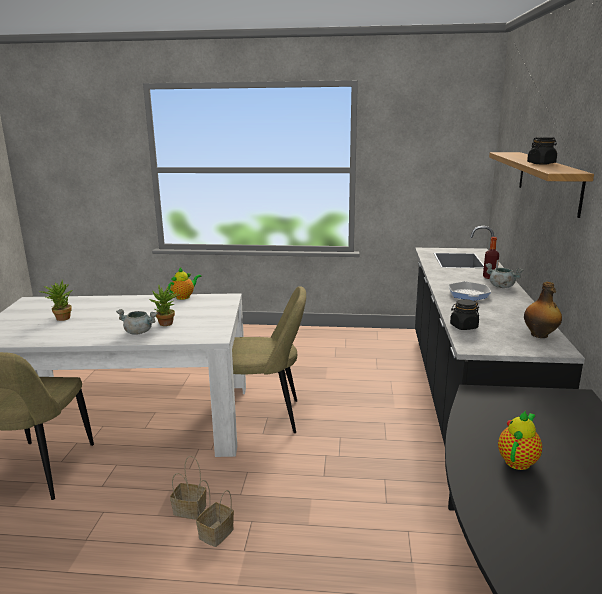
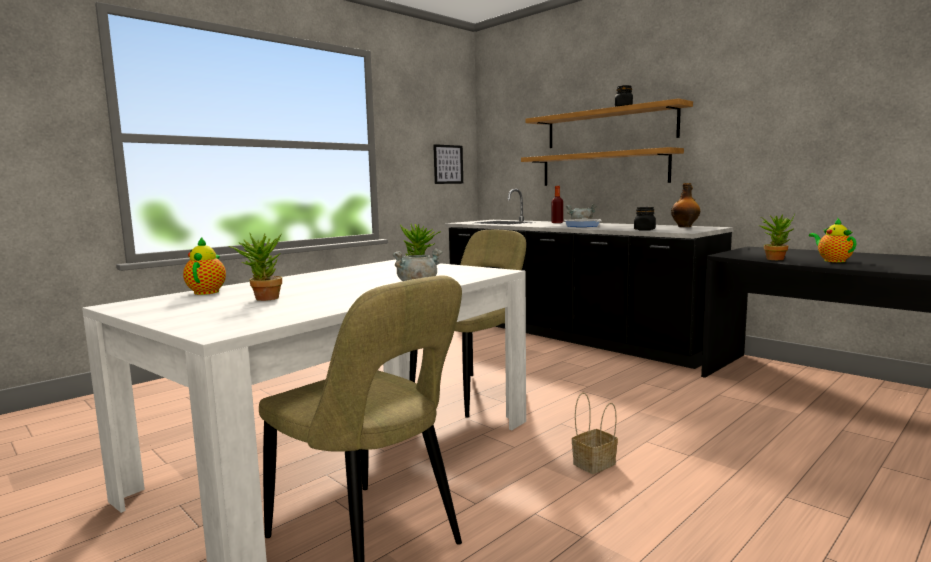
camera: 50 degrees left, 10 degrees down
teapot [168,268,201,300] -> teapot moved to [183,238,226,295]
basket [196,480,234,547] -> none
none -> picture [433,144,463,184]
none -> shelf [521,147,684,186]
none -> potted plant [758,214,795,260]

